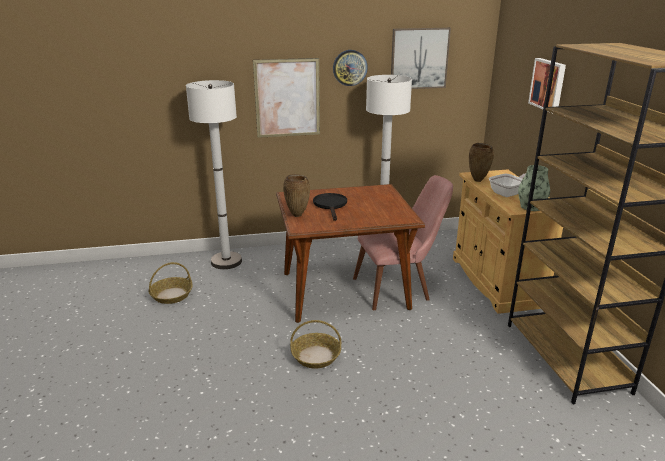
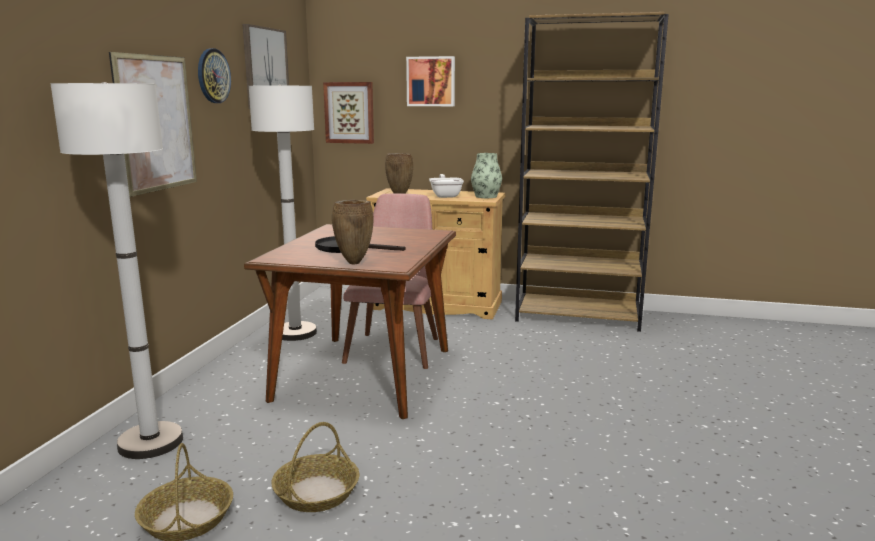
camera: 65 degrees left, 10 degrees down
basket [290,320,341,369] -> basket moved to [271,422,359,512]
none -> picture [323,82,374,144]

